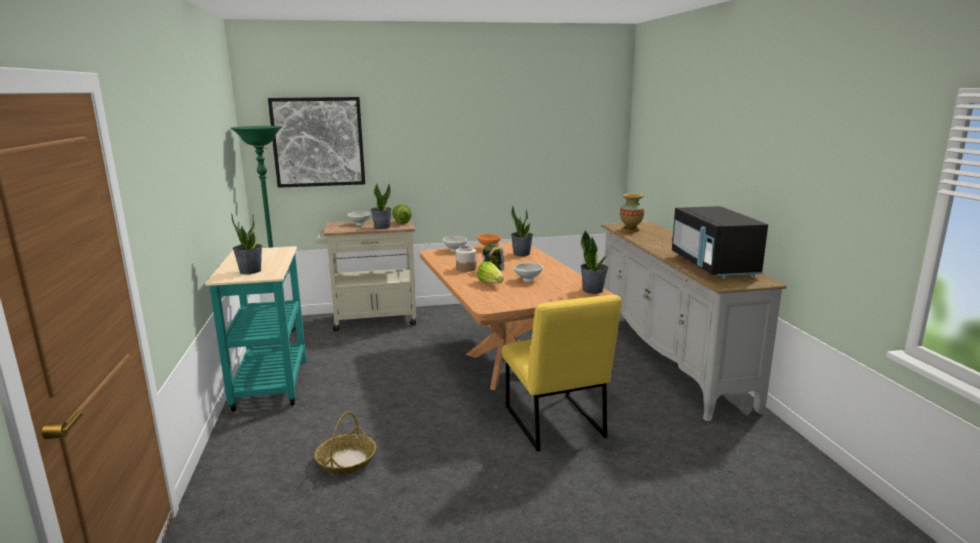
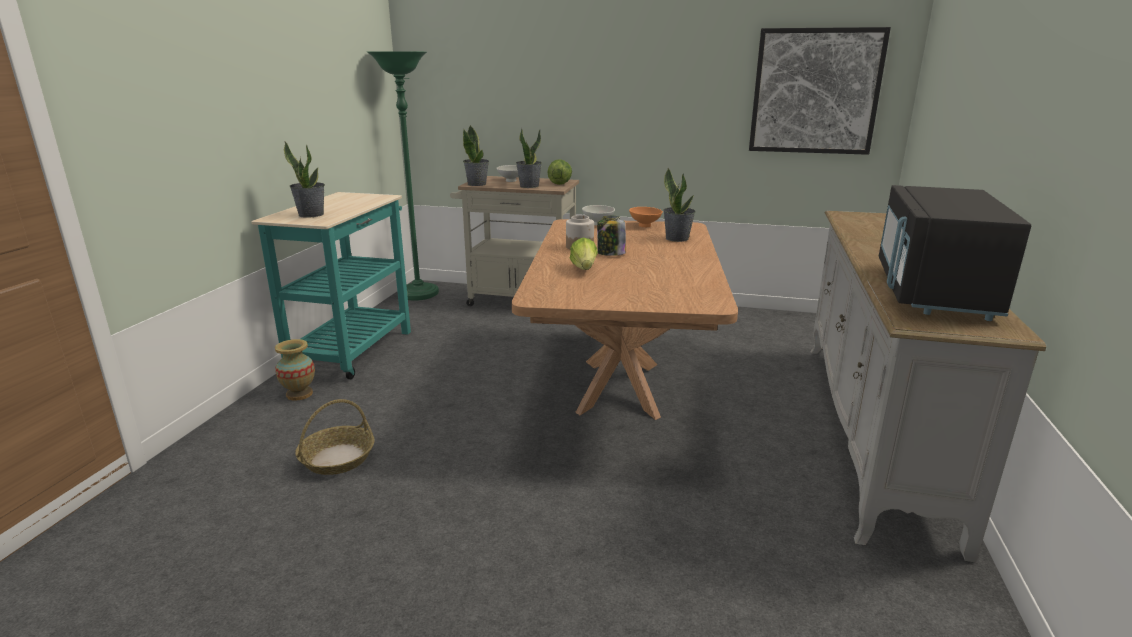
camera: 25 degrees right, 5 degrees up
picture [268,97,365,188] -> picture moved to [749,27,891,155]
yellow chair [502,295,622,452] -> none
white bowl [514,263,543,282] -> none
potted plant [580,231,608,294] -> potted plant moved to [463,125,489,186]
vase [620,193,644,232] -> vase moved to [275,339,315,401]

